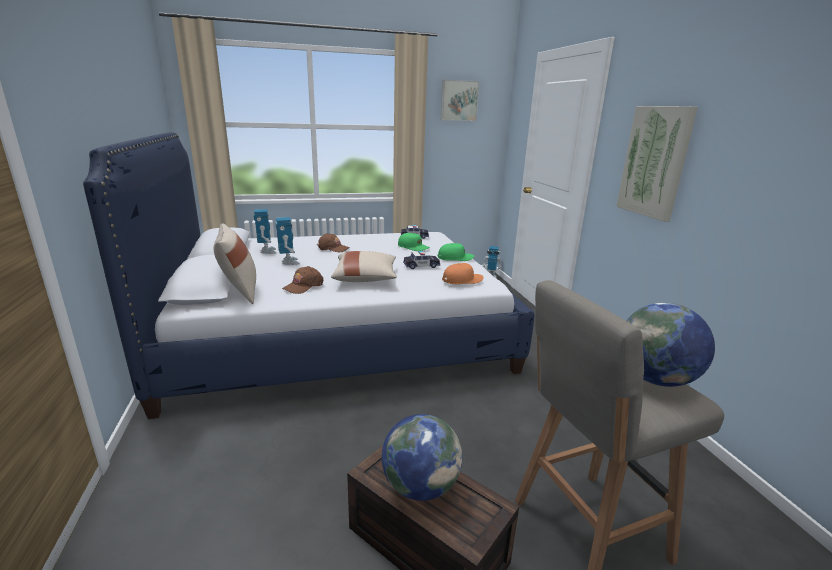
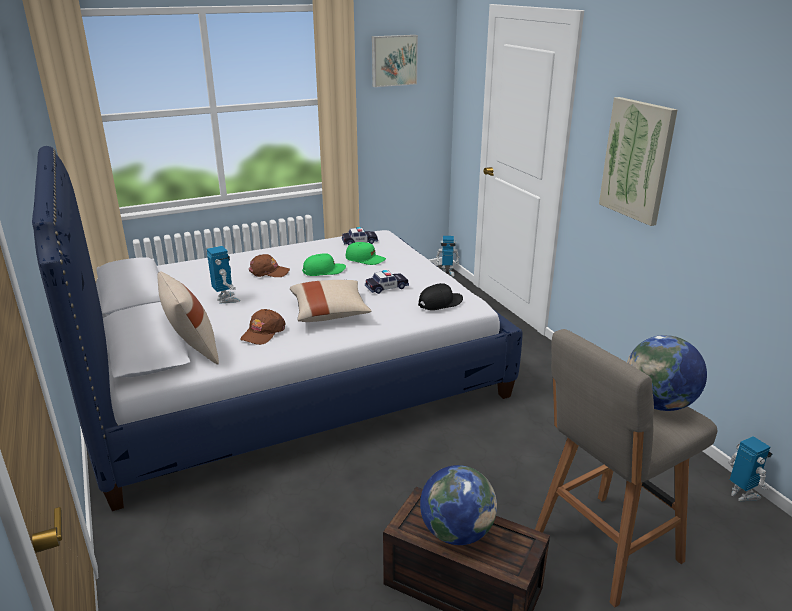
camera: 10 degrees left, 5 degrees up
toy robot [254,209,276,254] -> toy robot moved to [728,436,772,501]
green cap [437,243,474,261] -> green cap moved to [302,253,346,276]
orange cap [442,263,484,284] -> black cap [418,283,463,310]

